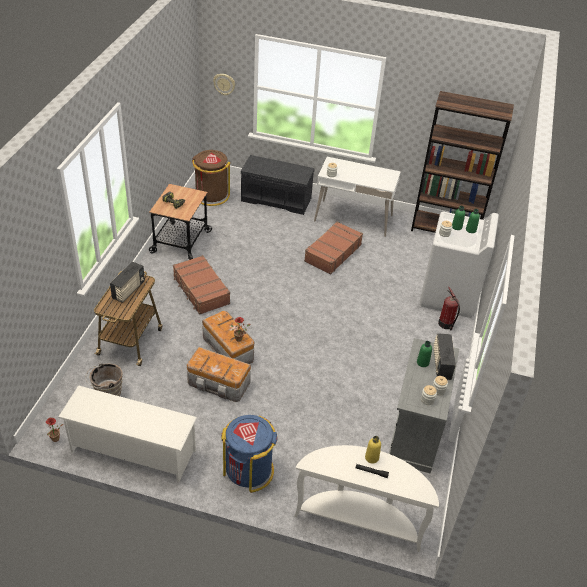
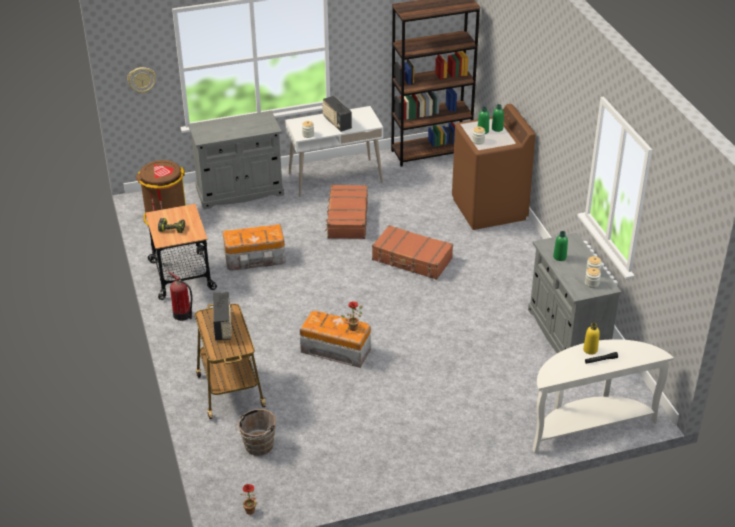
camera: 30 degrees left, 5 degrees down
white shoe rack [58,385,197,483] -> none
brown suitcase [173,255,230,315] -> brown suitcase moved to [372,225,453,280]
storage box [187,347,251,402] -> storage box moved to [223,224,286,271]
blue trash can [221,415,277,493] -> none
grey bench [241,155,314,215] -> grey cabinet [188,111,284,209]
white washing machine [420,212,499,318] -> brown washing machine [452,104,536,230]
radio [434,333,456,380] -> radio moved to [322,96,352,132]
fire extinguisher [438,287,460,330] -> fire extinguisher moved to [168,271,192,321]

